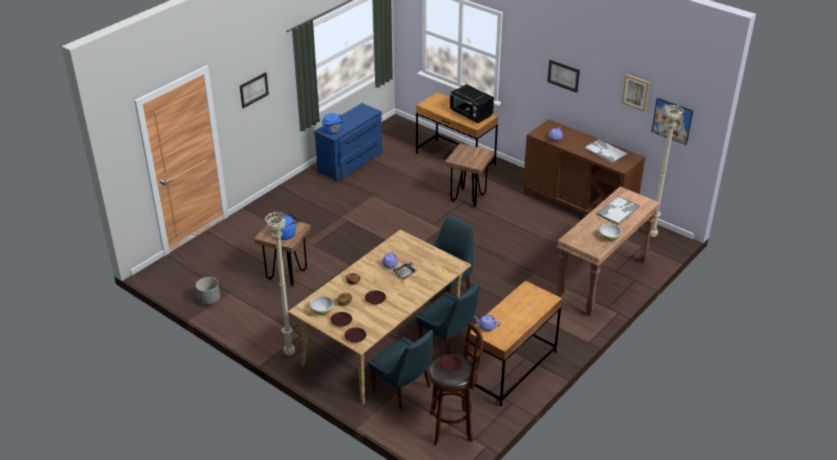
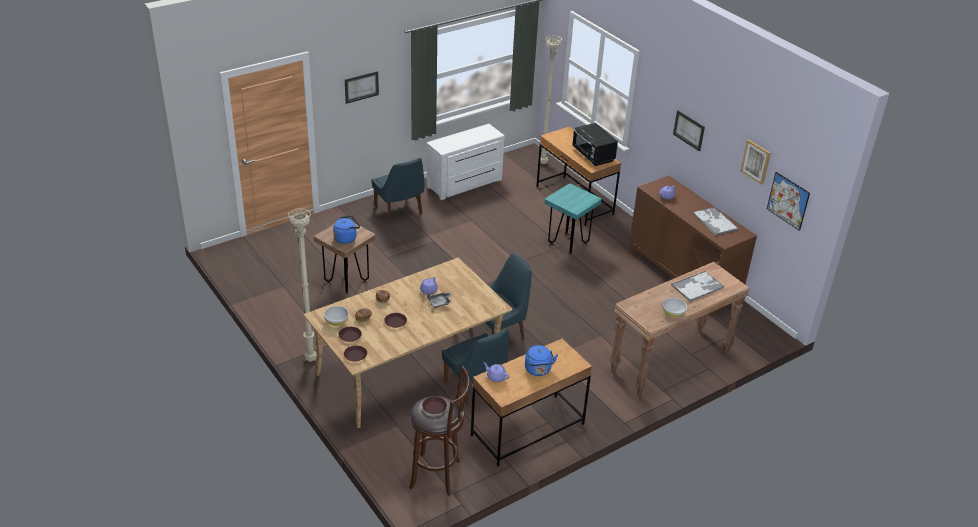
camera: 15 degrees right, 0 degrees up
grey planter [196,277,220,305] -> none
blue dresser [314,103,382,182] -> white dresser [427,124,505,200]
blue kettle [322,113,344,134] -> blue kettle moved to [525,345,558,376]
blue chair [368,330,433,410] -> blue chair moved to [371,158,424,224]
brown stool [445,143,494,207] -> turquoise stool [545,184,602,254]
beige floor lamp [650,105,684,237] -> beige floor lamp moved to [540,35,562,164]

